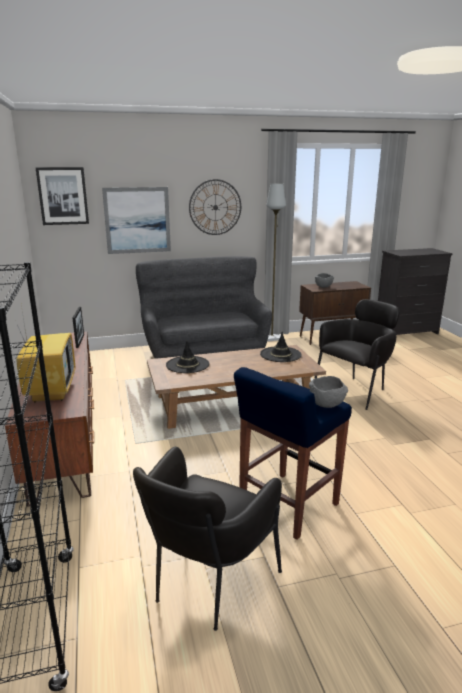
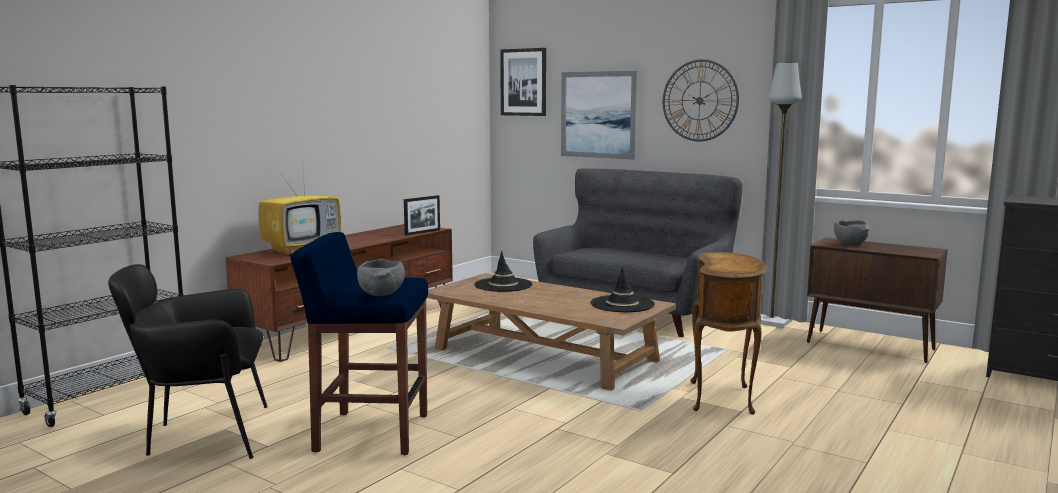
camera: 50 degrees right, 10 degrees down
black armchair [315,299,400,410] -> brown side table [690,252,767,414]

